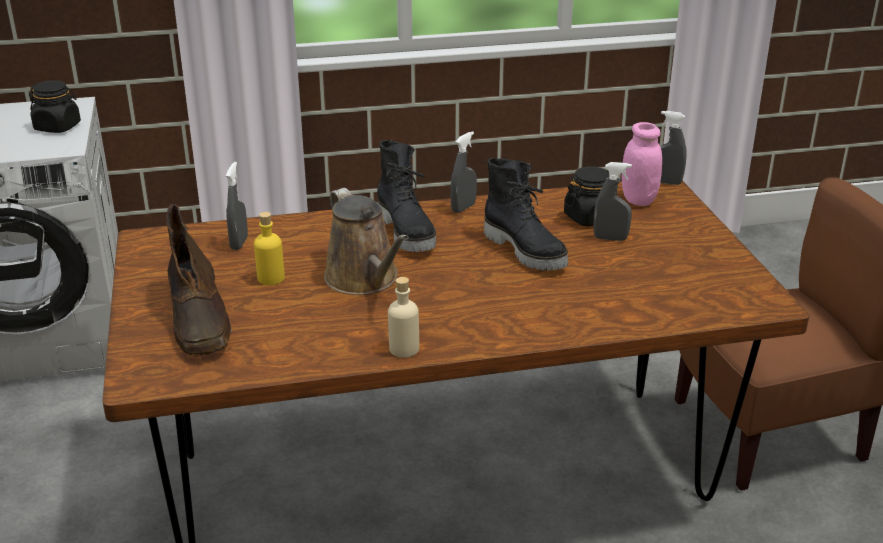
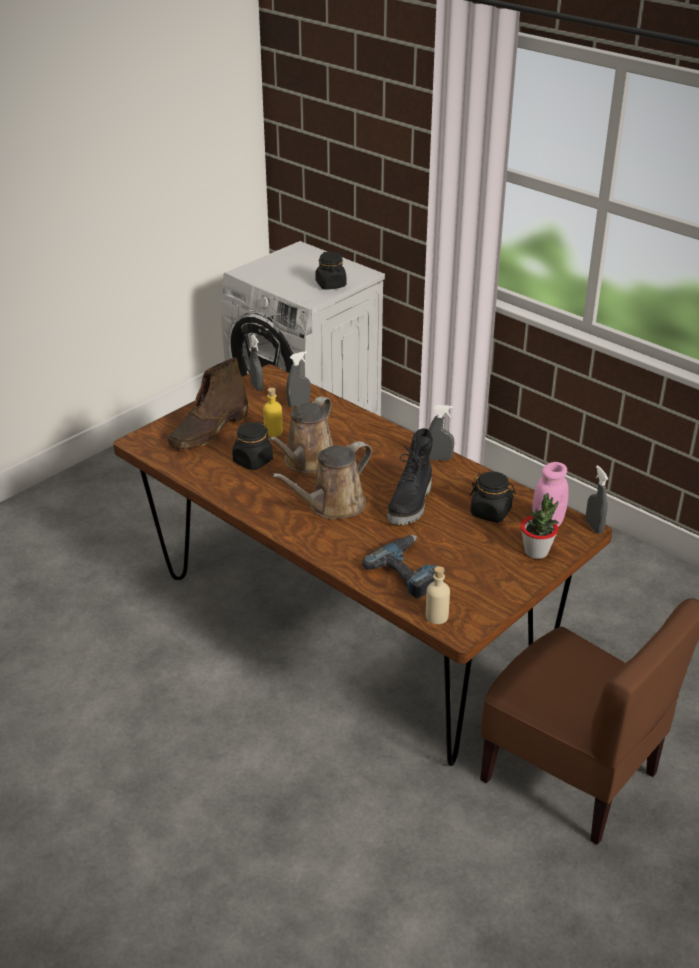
camera: 55 degrees right, 5 degrees up
black boot [377,140,436,252] -> none
beige bottle [388,277,419,357] -> beige bottle moved to [426,566,450,624]
grey spray bottle [593,162,632,241] -> grey spray bottle moved to [249,335,263,391]
none -> black jar [232,422,273,470]
none -> brown watering can [271,441,372,519]
none -> power drill [362,535,445,599]
none -> potted plant [521,493,559,559]

